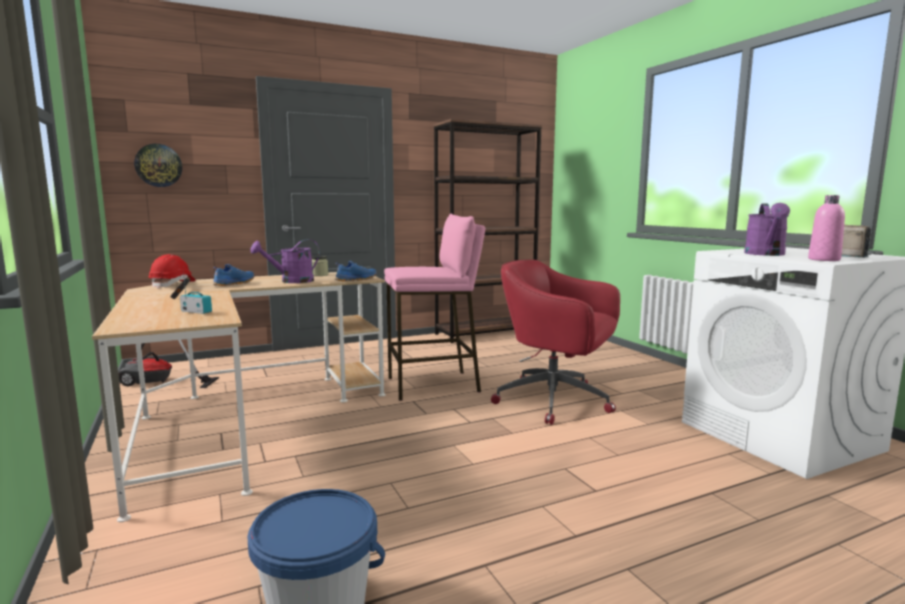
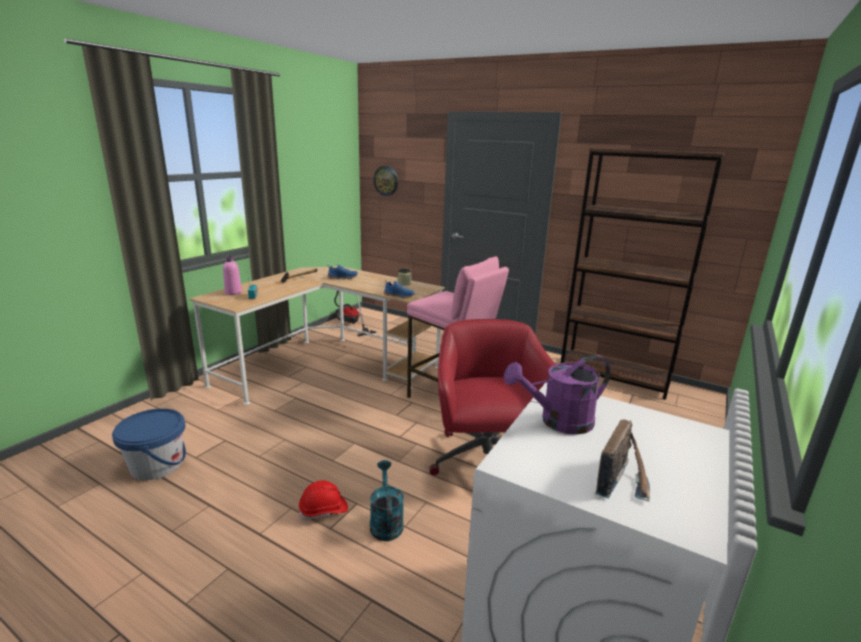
camera: 55 degrees right, 10 degrees up
red hard hat [149,254,196,289] -> red hard hat moved to [299,480,348,520]
purple watering can [251,239,320,283] -> none
pink bottle [808,195,845,261] -> pink bottle moved to [223,256,242,295]
none -> turquoise watering can [370,460,404,541]

